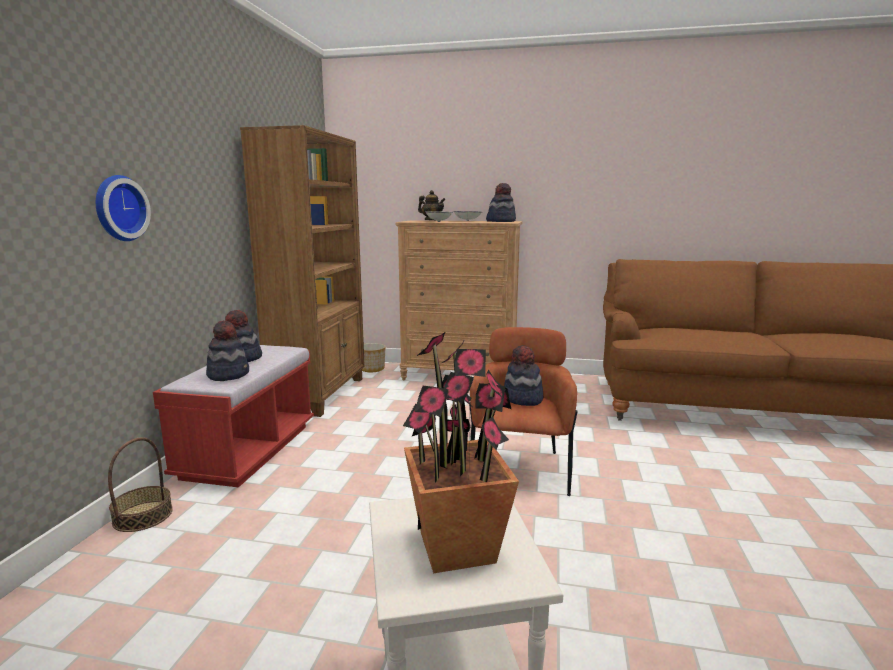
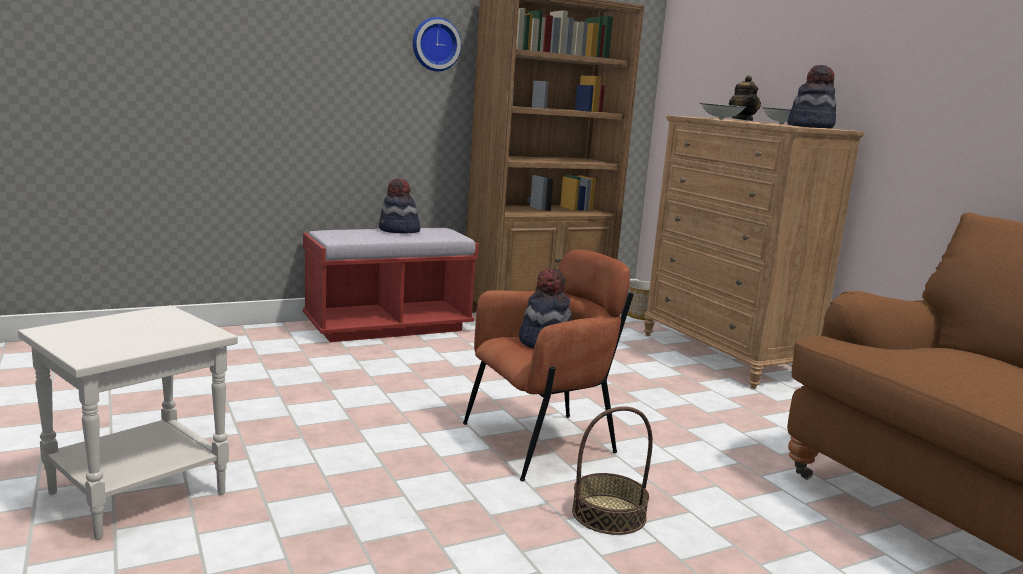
camera: 50 degrees right, 0 degrees up
wall clock [96,175,151,241] -> wall clock moved to [413,17,461,71]
basket [108,437,173,532] -> basket moved to [572,406,653,535]
hat [206,320,249,381] -> none
potted plant [403,332,519,574] -> none

